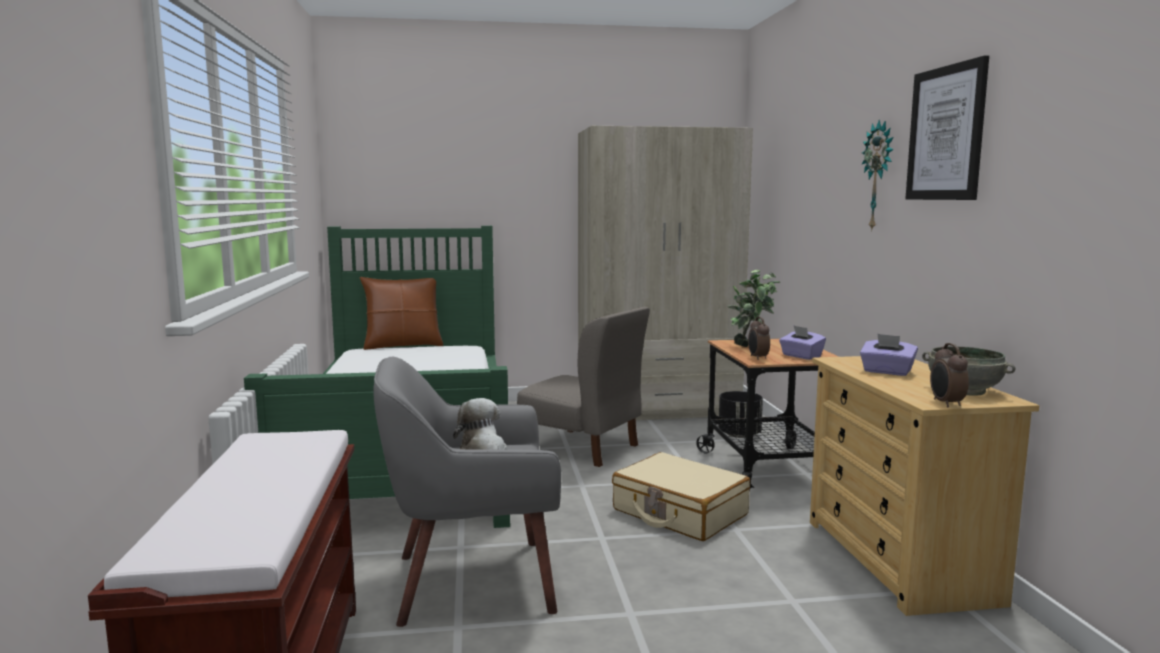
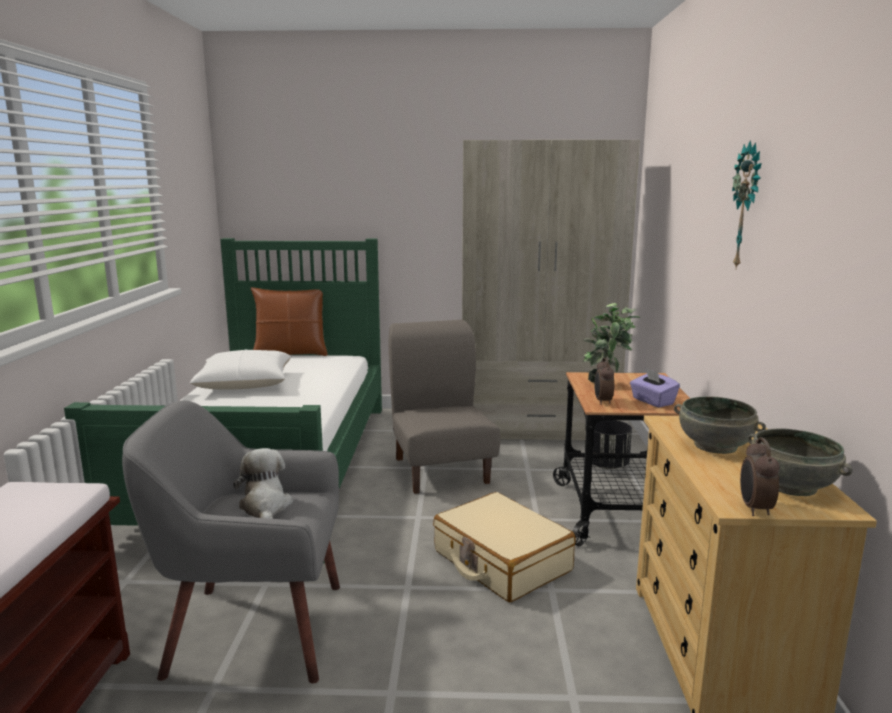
camera: 10 degrees right, 5 degrees up
grey chair [517,307,650,467] -> grey chair turned 150 degrees counterclockwise [388,320,501,494]
purple tissue box [860,333,918,376] -> grey bowl [674,396,766,454]
picture [906,55,989,200] -> none
none -> white pillow [190,349,291,390]

